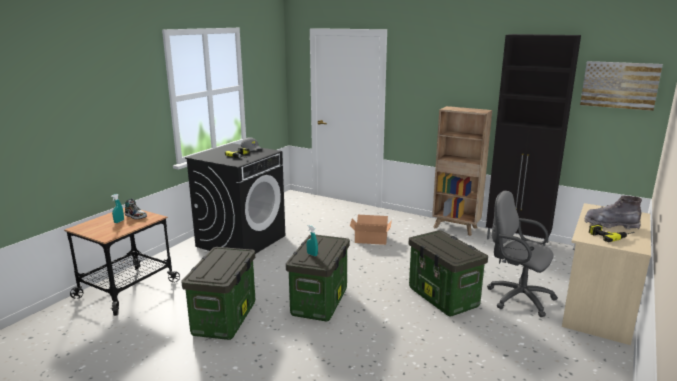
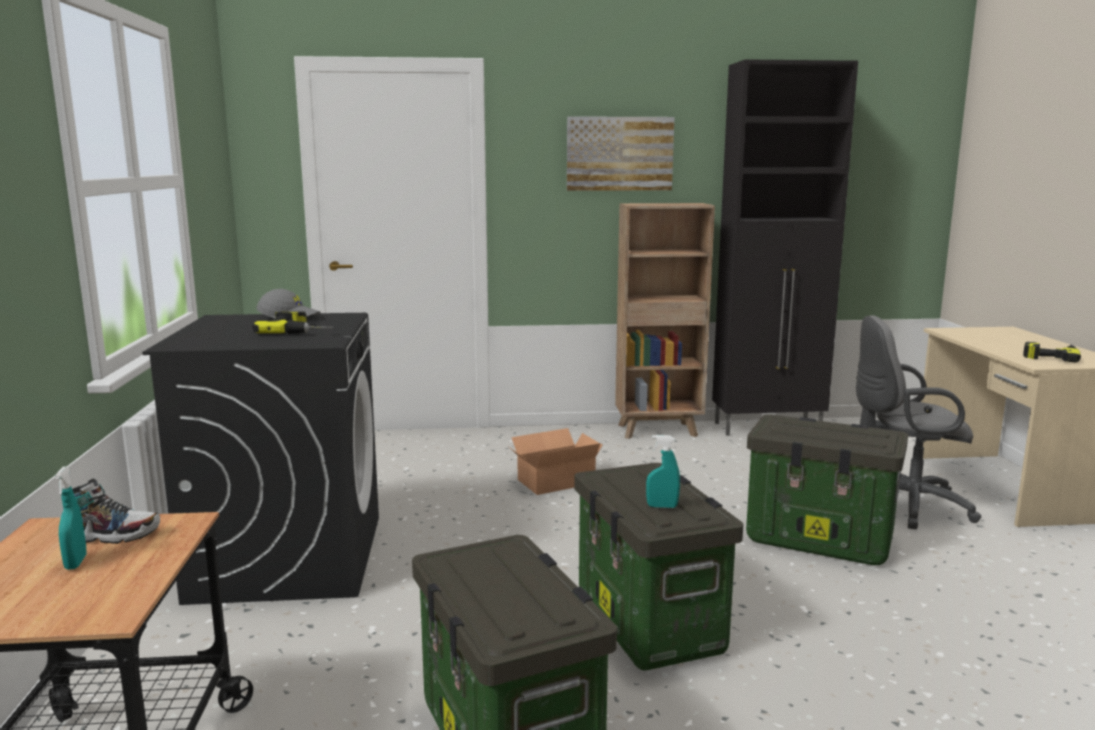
camera: 35 degrees left, 5 degrees down
picture [580,61,663,111] -> picture moved to [567,116,674,191]
grey boot [584,196,642,230] -> none

